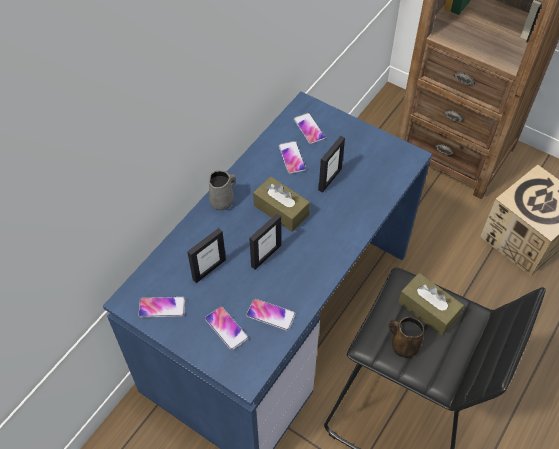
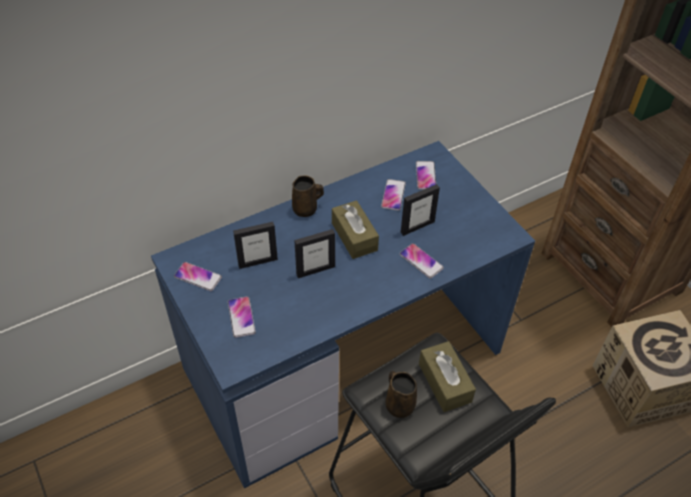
camera: 25 degrees right, 5 degrees down
grey mug [209,170,236,211] -> brown mug [292,175,324,217]
phone [246,299,296,331] -> phone moved to [399,243,444,279]

